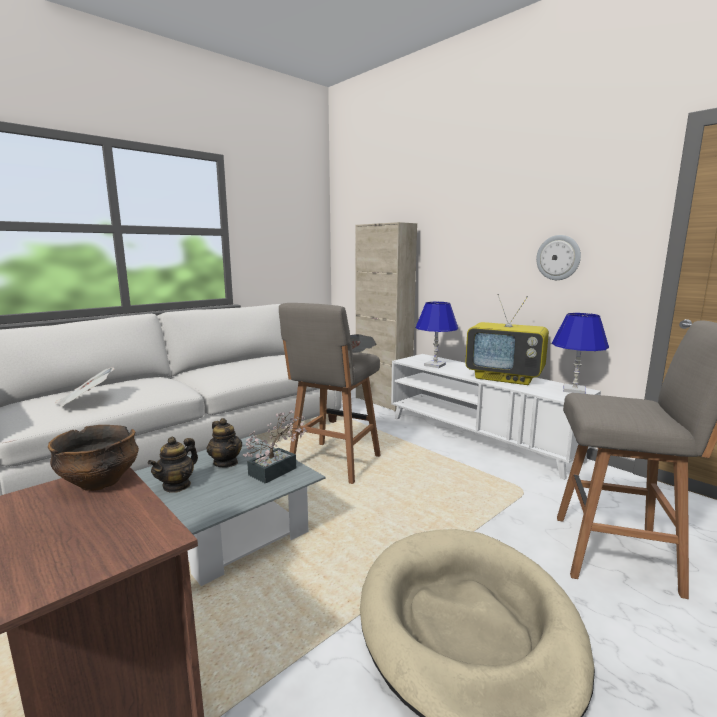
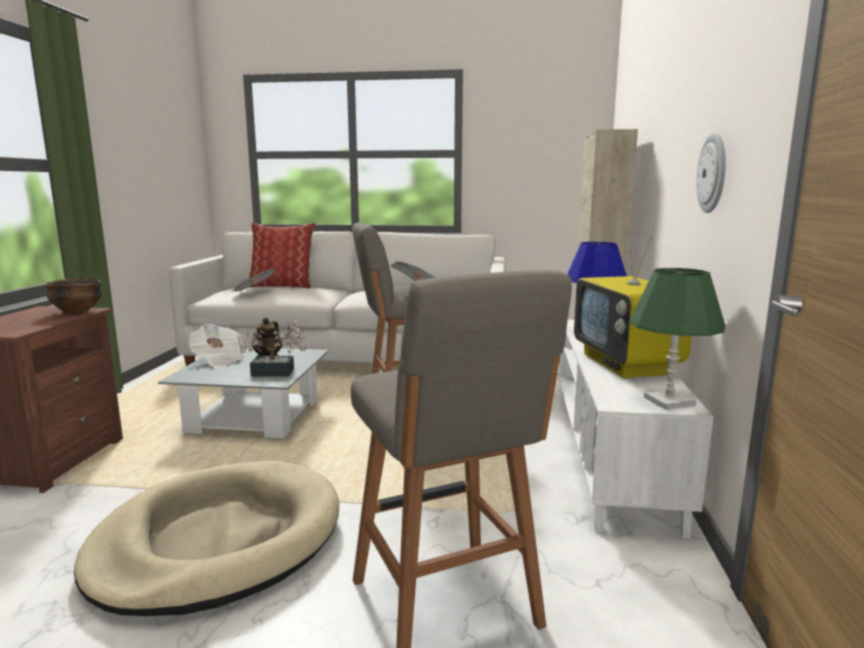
camera: 50 degrees right, 0 degrees up
teapot [148,437,198,493] -> newspaper [189,324,244,368]
blue table lamp [552,313,609,394] -> green table lamp [629,268,725,410]
none -> pillow [248,223,316,289]

